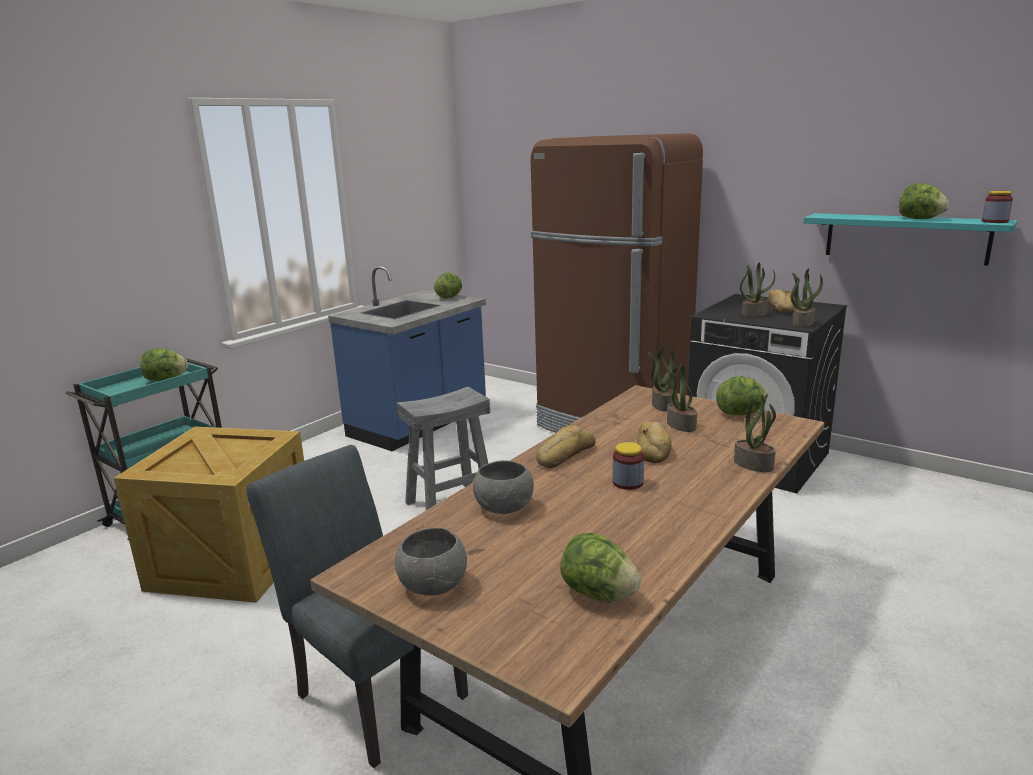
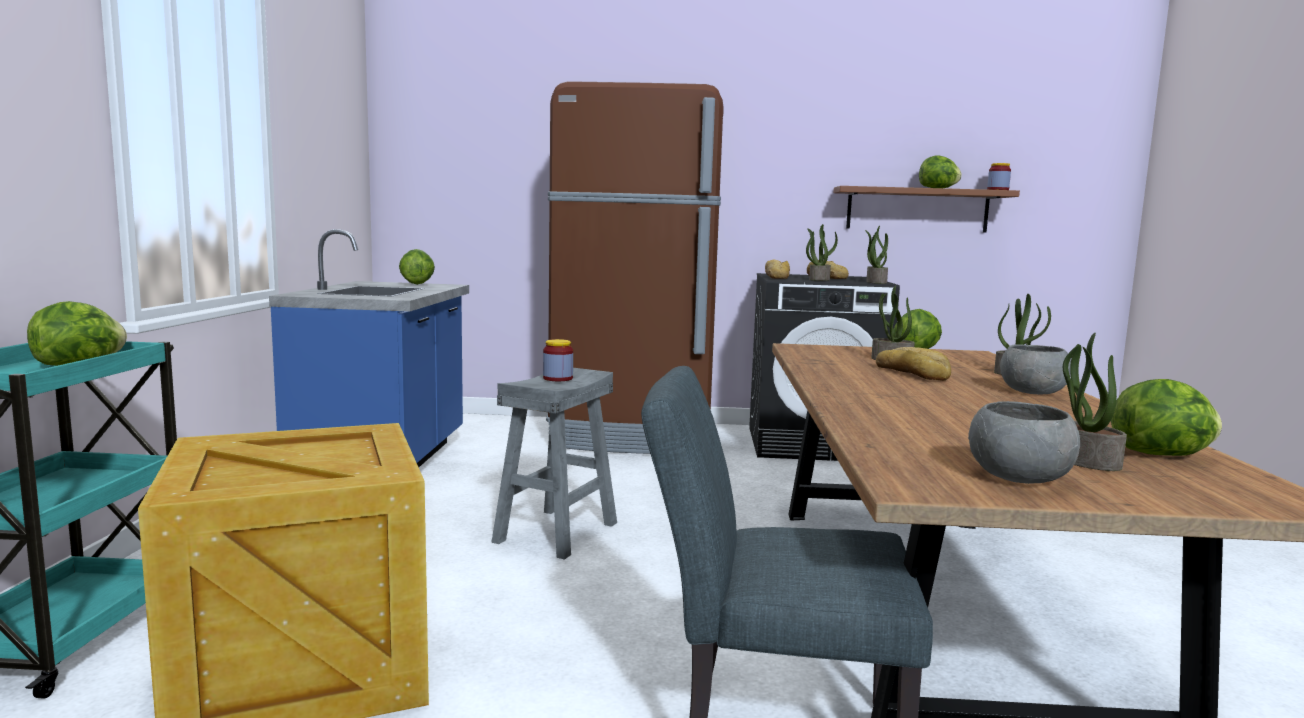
camera: 35 degrees left, 10 degrees down
grey bowl [473,460,534,514] -> grey bowl moved to [1000,344,1071,394]
bread [536,425,596,468] -> bread moved to [765,260,790,279]
jar [612,442,644,490] -> jar moved to [543,339,573,381]
potted plant [648,346,674,411] -> potted plant moved to [1063,333,1127,471]
turquoise shelf [803,213,1017,266] -> brown shelf [833,186,1020,233]

